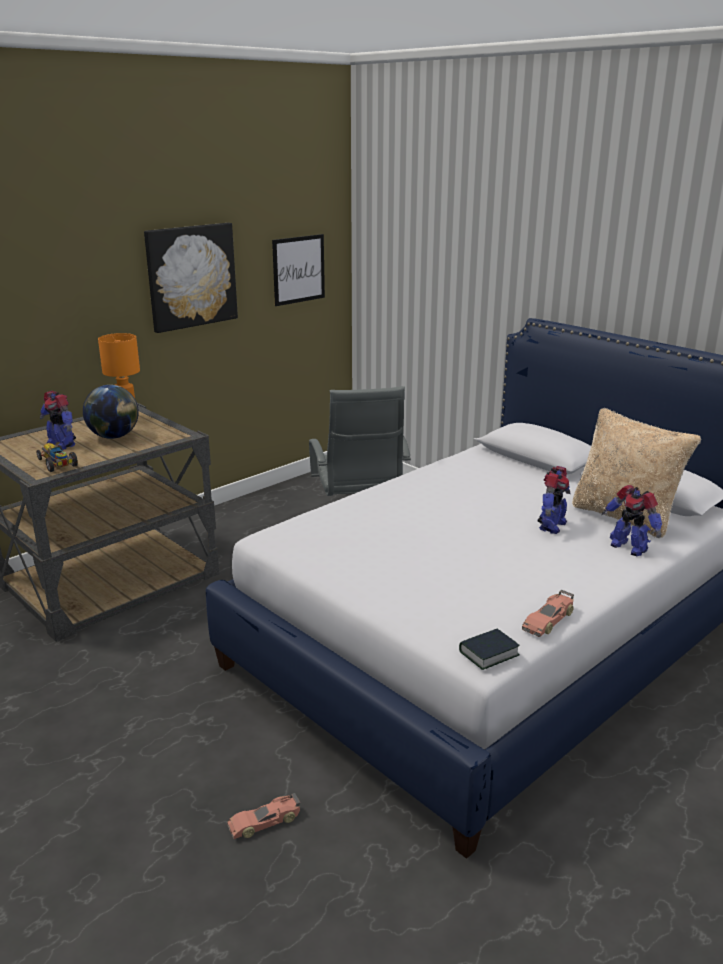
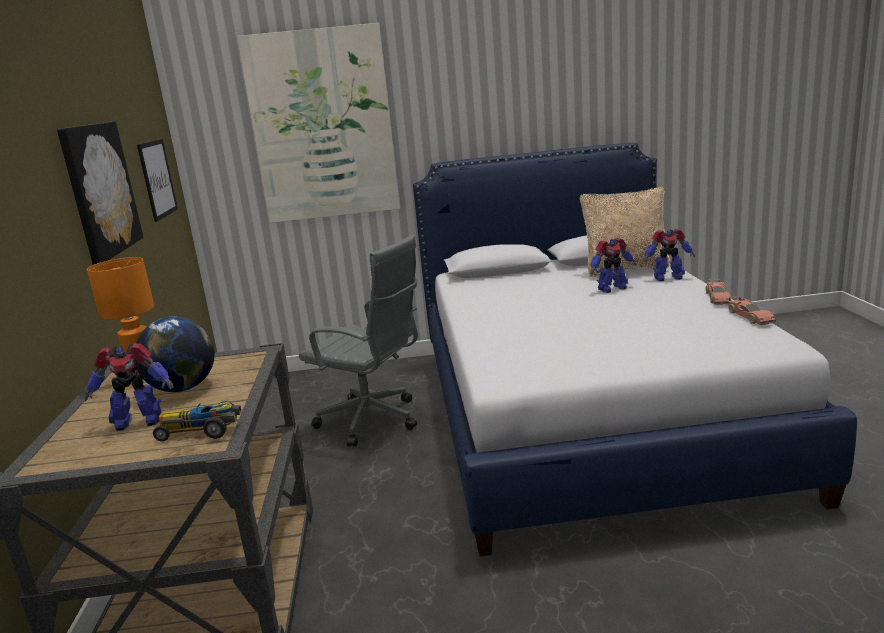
camera: 50 degrees left, 5 degrees down
toy car [227,793,300,839] -> toy car moved to [706,279,731,305]
book [459,629,520,670] -> none
toy robot [538,466,570,534] -> toy robot turned 90 degrees clockwise [590,238,636,293]
none -> picture [237,23,400,223]

